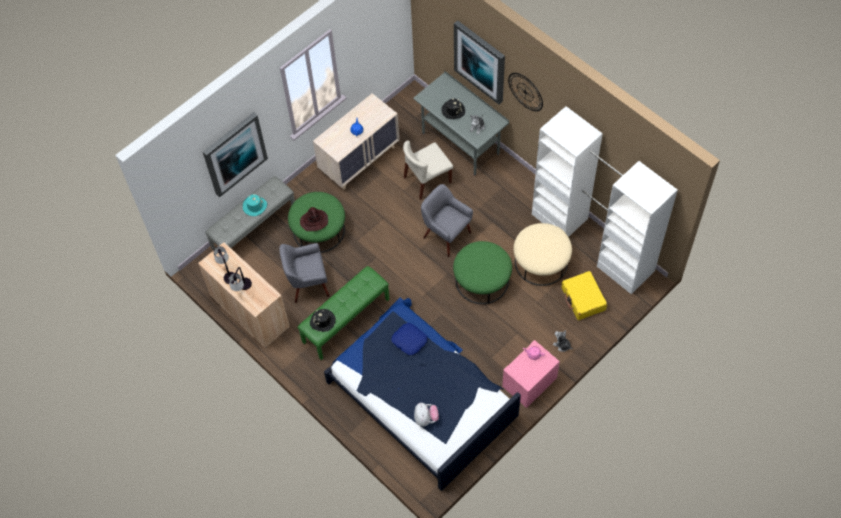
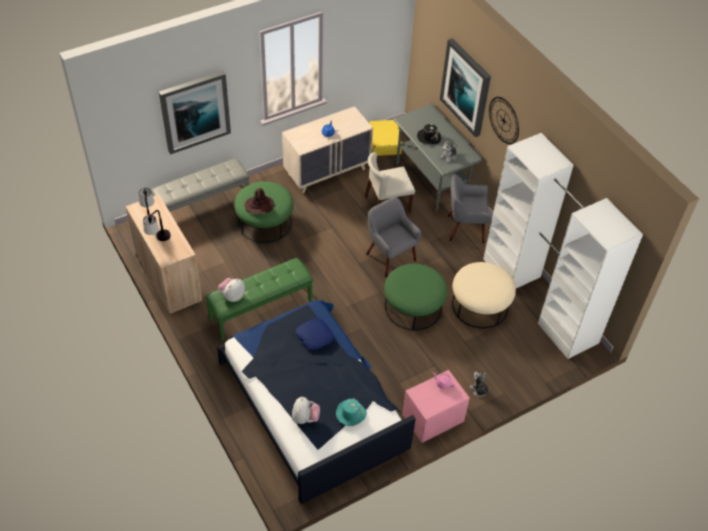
camera: 10 degrees right, 10 degrees down
turquoise hat [243,194,267,216] -> turquoise hat moved to [336,398,367,426]
grey armchair [279,243,329,303] -> grey armchair moved to [448,174,491,244]
black hat [310,309,336,332] -> plush toy [218,278,245,302]
yellow suitcase [562,271,607,320] -> yellow suitcase moved to [369,120,402,156]

